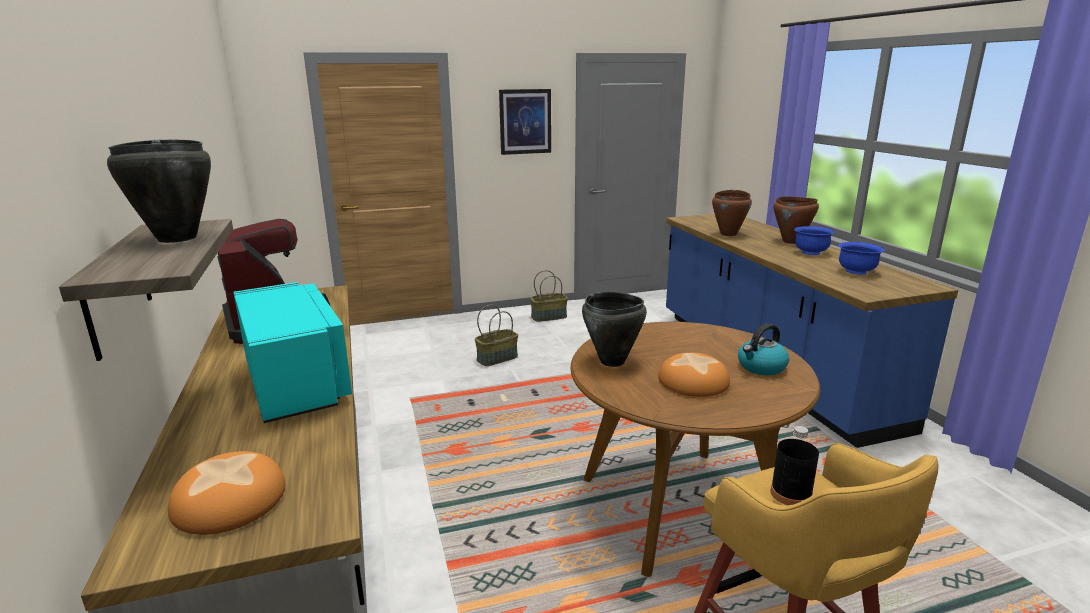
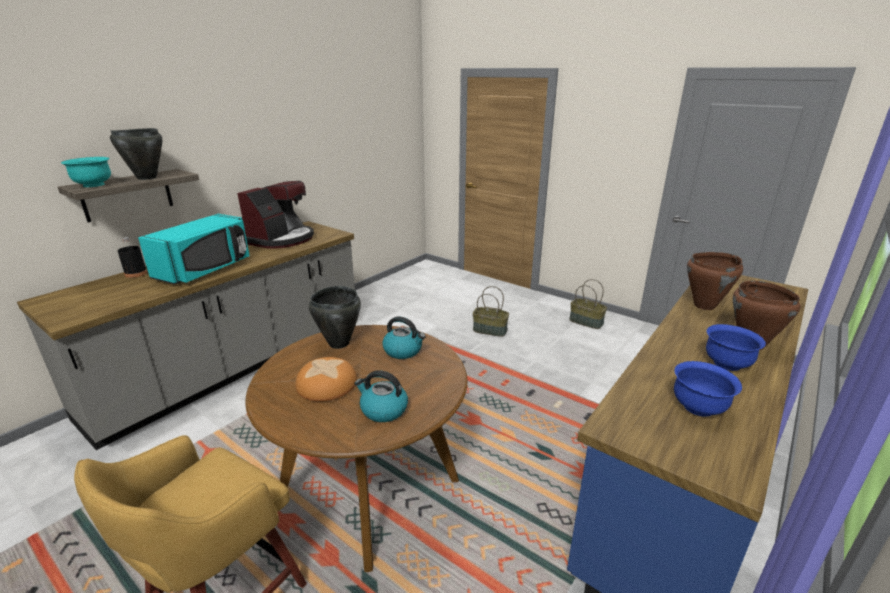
camera: 55 degrees right, 5 degrees up
bread [168,451,285,535] -> none
picture [499,89,551,155] -> none
black bottle [771,426,819,505] -> black bottle moved to [118,237,147,278]
none -> turquoise bowl [61,157,111,187]
none -> kettle [382,316,426,359]

